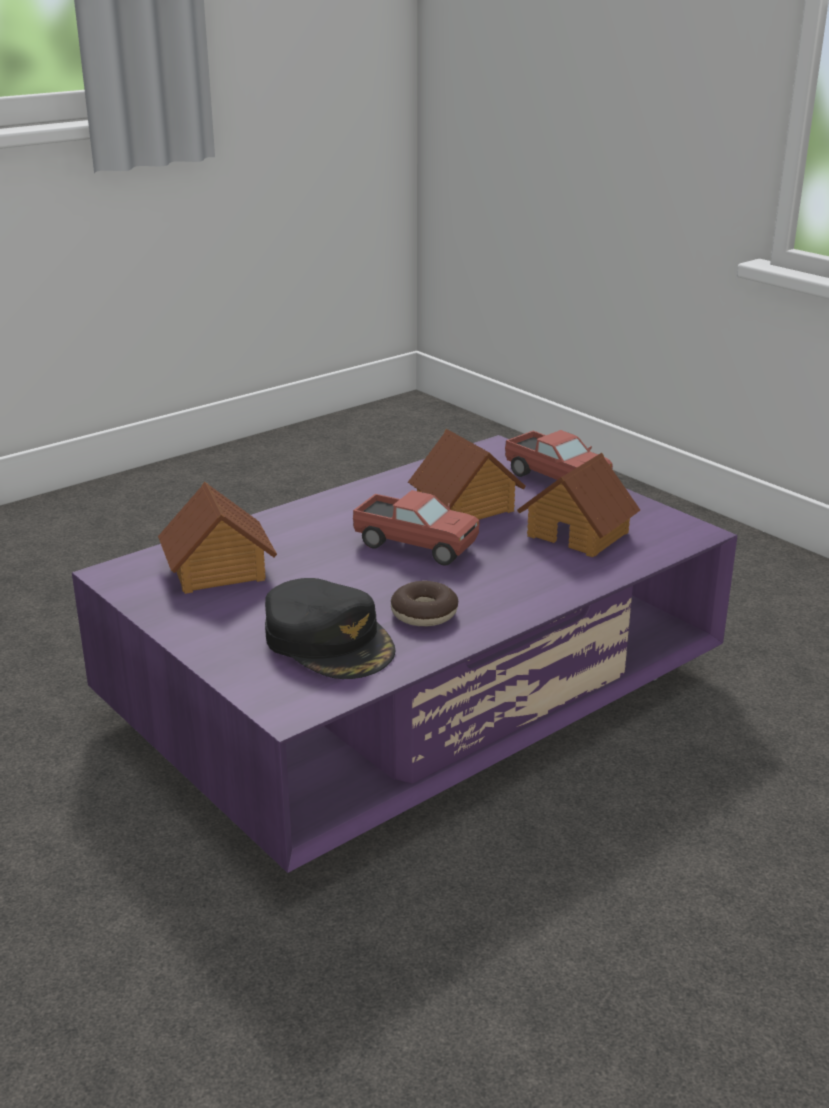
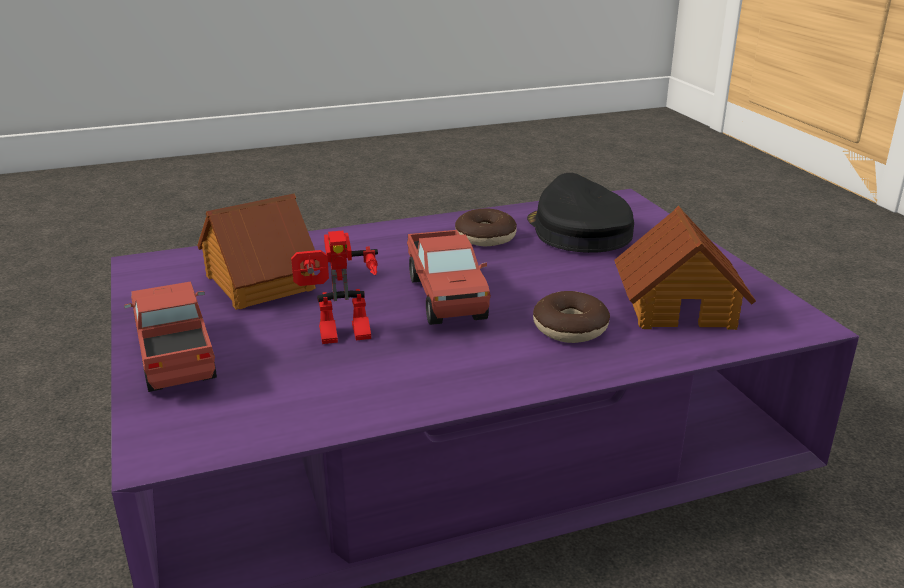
camera: 160 degrees left, 0 degrees up
toy truck [353,490,480,565] -> toy truck turned 150 degrees counterclockwise [407,230,491,325]
toy house [408,429,526,520] -> toy robot [291,231,378,344]
none -> donut [533,291,610,343]

